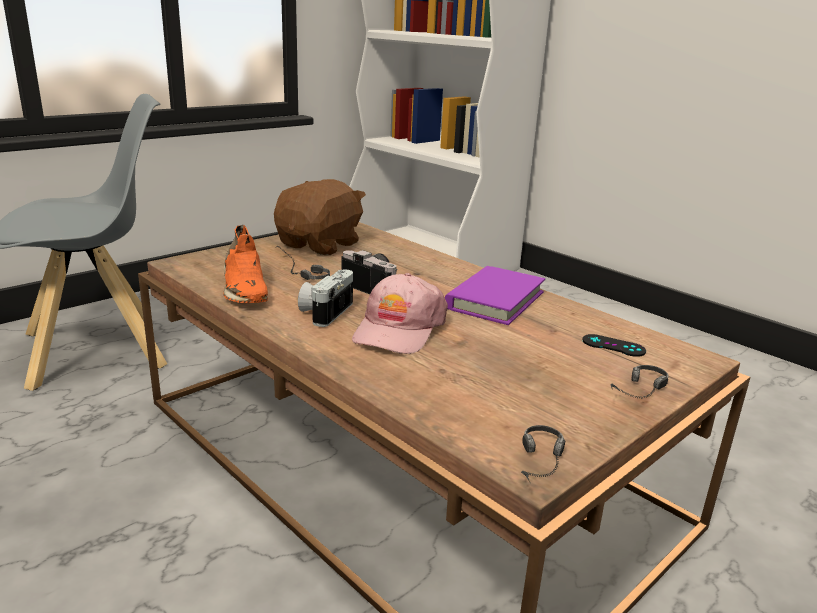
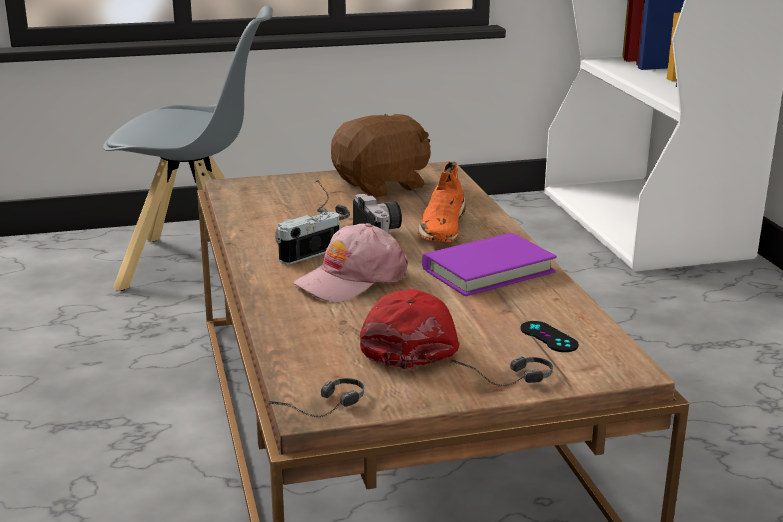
camera: 30 degrees right, 0 degrees up
orange shoe [224,225,268,303] -> orange shoe moved to [417,162,466,242]
none -> red cap [360,289,459,370]

